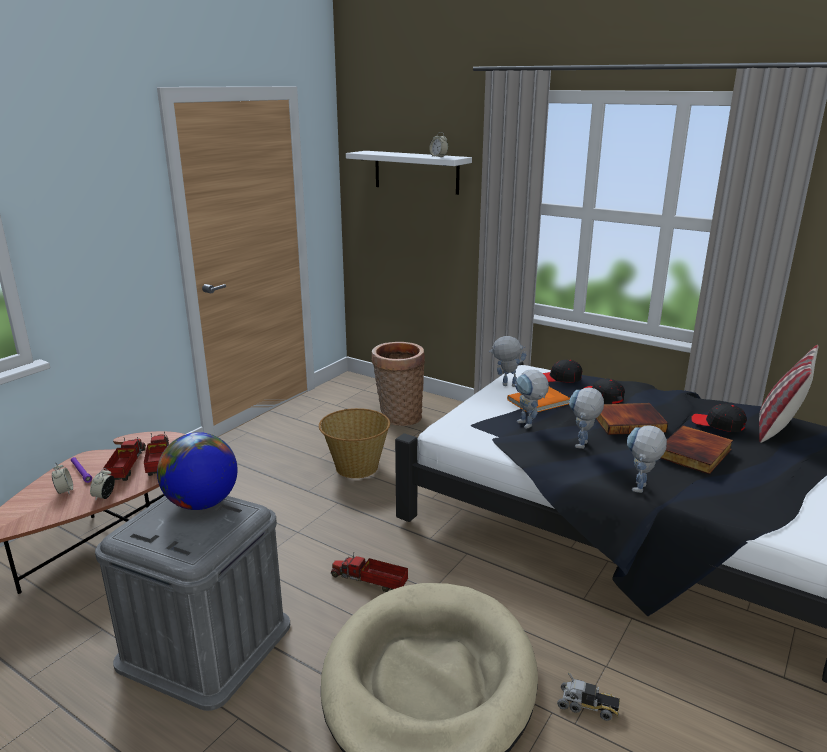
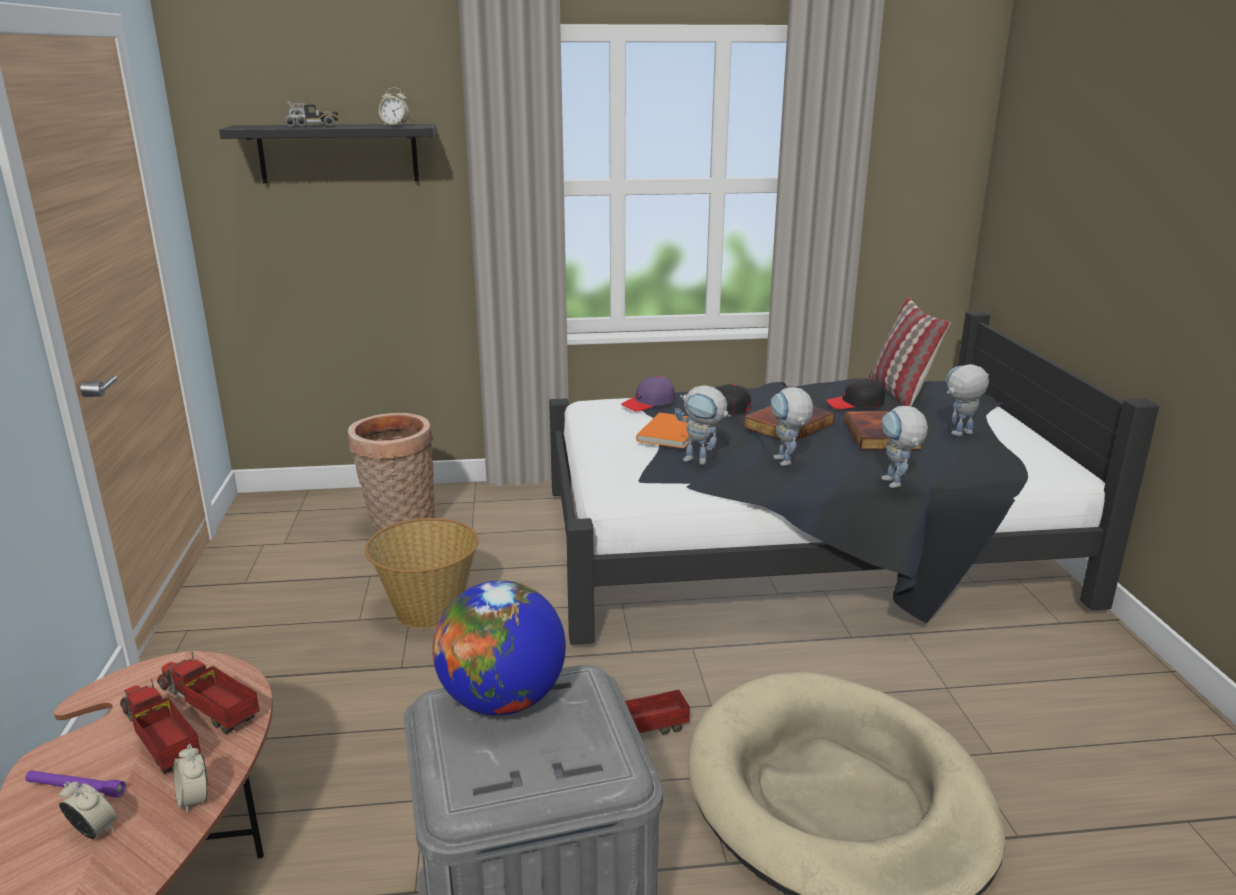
camera: 40 degrees left, 0 degrees up
white shelf [346,151,472,195] -> black shelf [219,124,436,184]
toy robot [489,336,527,387] -> toy robot moved to [945,364,989,437]
black cap [543,360,582,383] -> purple cap [621,376,675,412]
toy truck [557,673,620,721] -> toy truck moved to [284,101,340,128]

